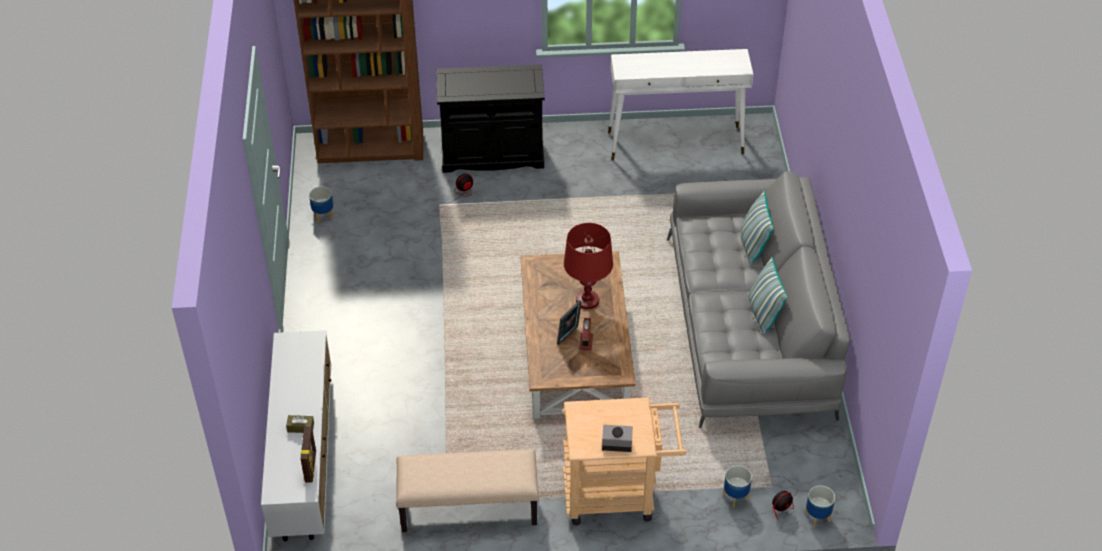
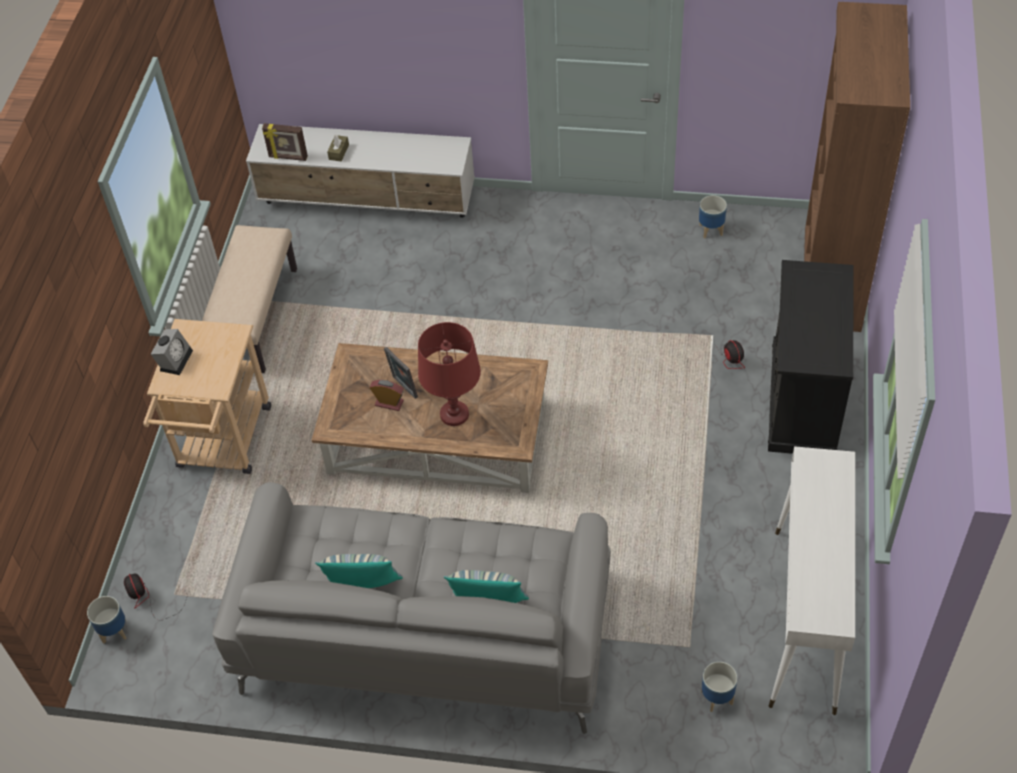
camera: 105 degrees right, 5 degrees up
planter [723,466,752,508] -> planter moved to [701,662,737,712]

